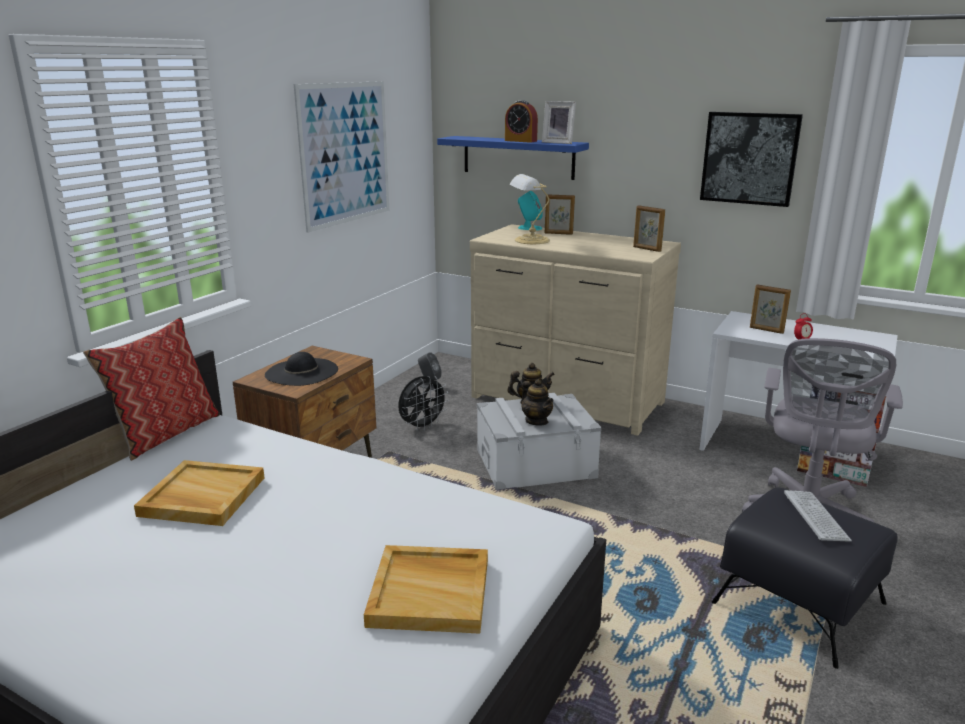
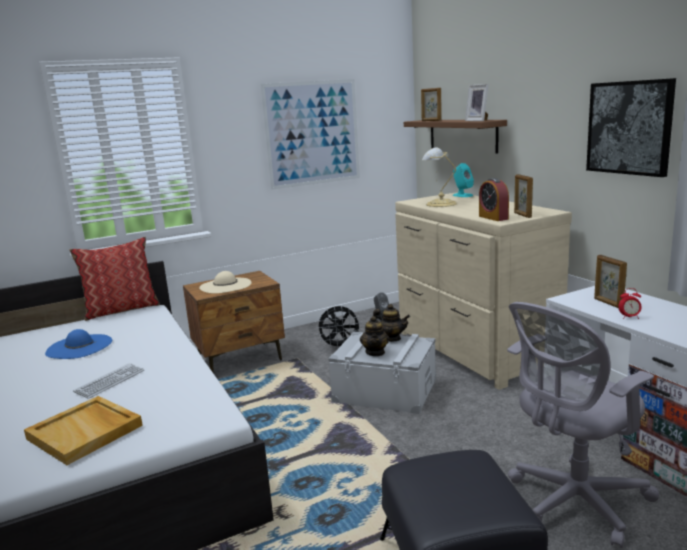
camera: 35 degrees right, 5 degrees down
beige tray [134,460,265,526] -> blue hat [45,329,112,359]
black hat [265,352,338,386] -> beige hat [199,271,252,294]
blue shelf [437,136,589,180] -> brown shelf [404,120,507,154]
alarm clock [505,100,538,143] -> alarm clock moved to [479,178,509,221]
picture frame [545,194,575,235] -> picture frame moved to [421,88,442,121]
keyboard [784,490,852,542] -> keyboard moved to [73,363,144,399]

